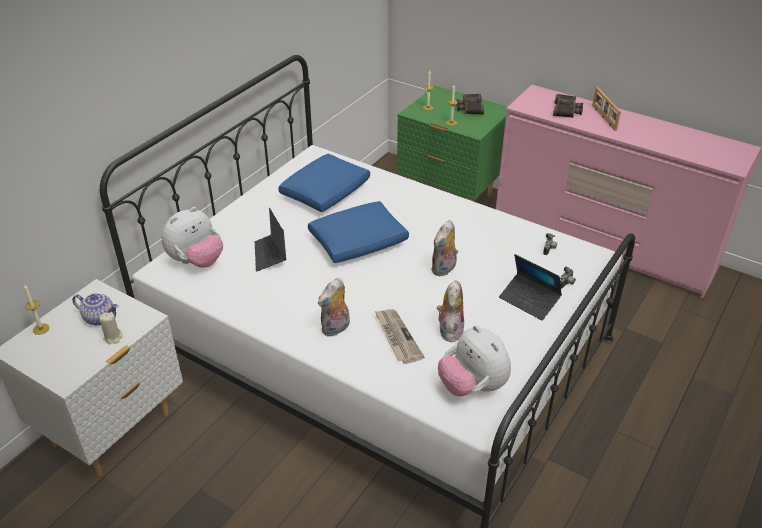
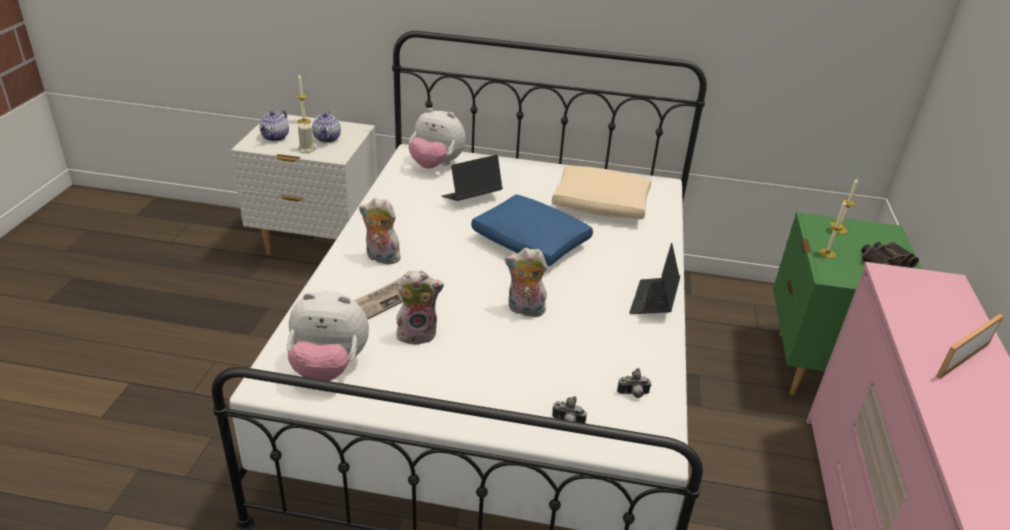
camera: 65 degrees right, 5 degrees down
blue pillow [278,154,370,212] -> beige pillow [552,166,651,219]
plush toy [438,325,511,396] -> plush toy turned 120 degrees counterclockwise [287,291,369,381]
laptop [499,254,562,320] -> laptop moved to [629,243,680,314]
binoculars [553,94,583,118] -> none
none -> teapot [259,110,289,141]

